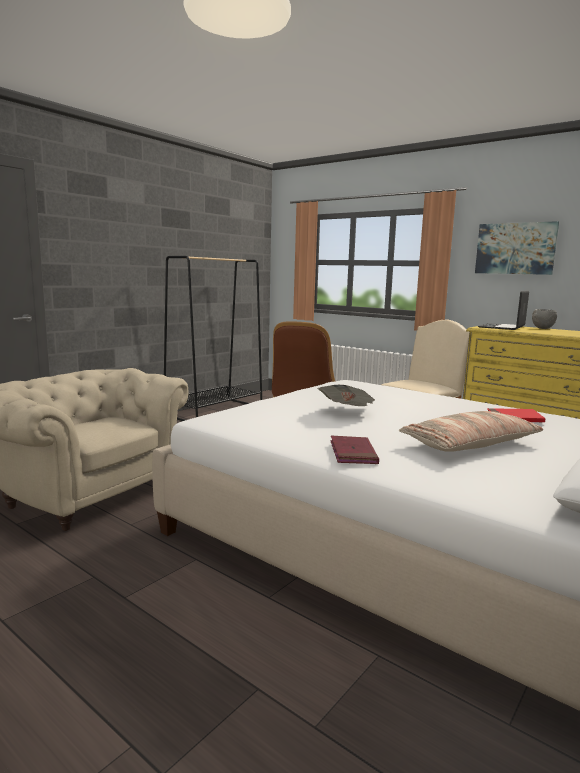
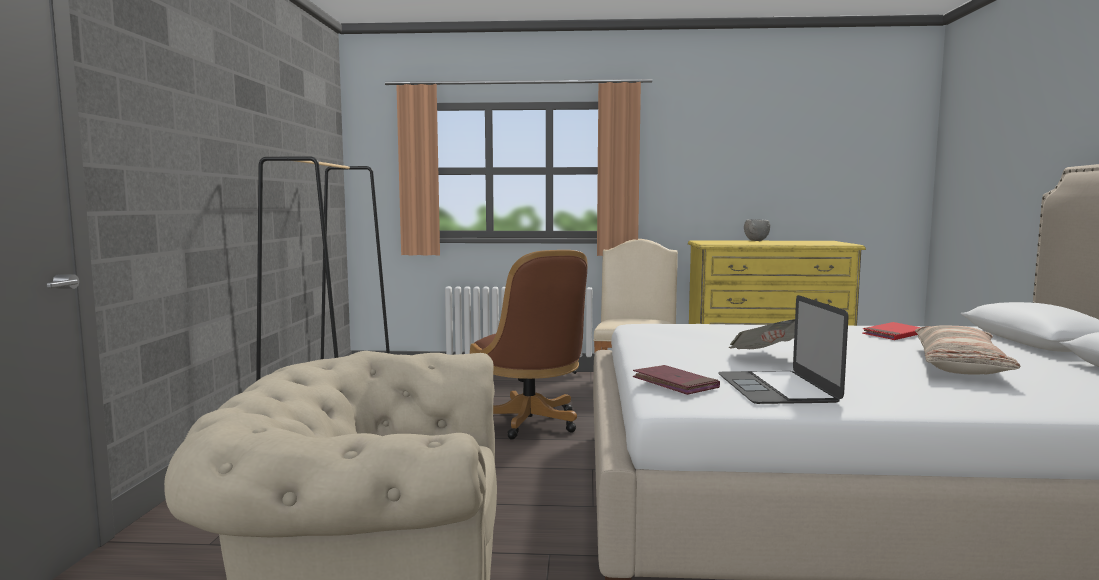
camera: 35 degrees left, 5 degrees down
red book [330,436,379,464] -> red book moved to [633,365,720,395]
picture [475,221,559,275] -> none
laptop [478,290,529,330] -> laptop moved to [718,295,849,404]

